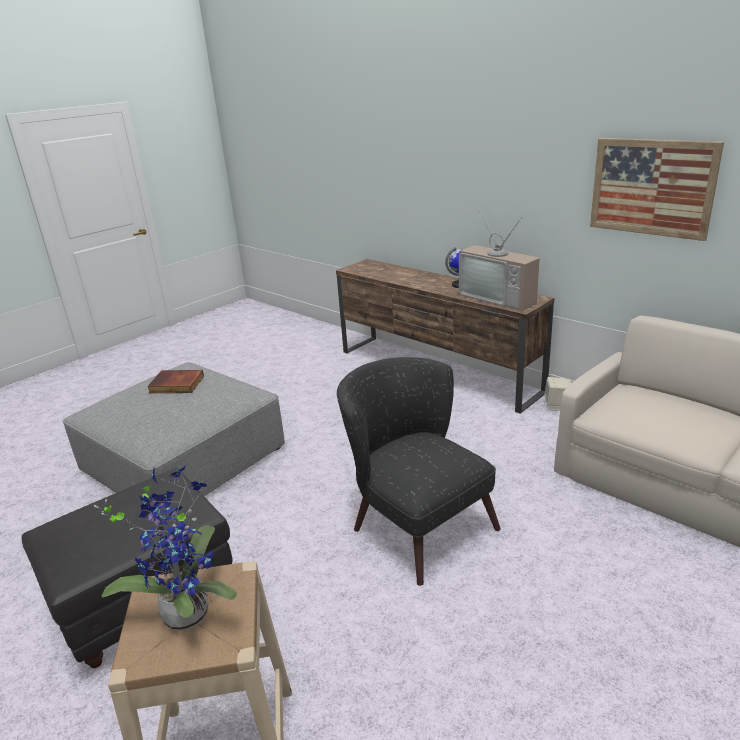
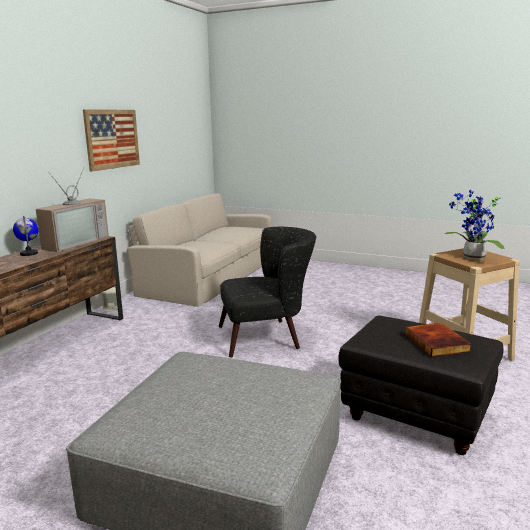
camera: 110 degrees left, 10 degrees down
book [147,370,204,393] -> book moved to [405,323,471,357]
black armchair [337,357,501,586] -> black armchair turned 135 degrees counterclockwise [219,227,316,358]

